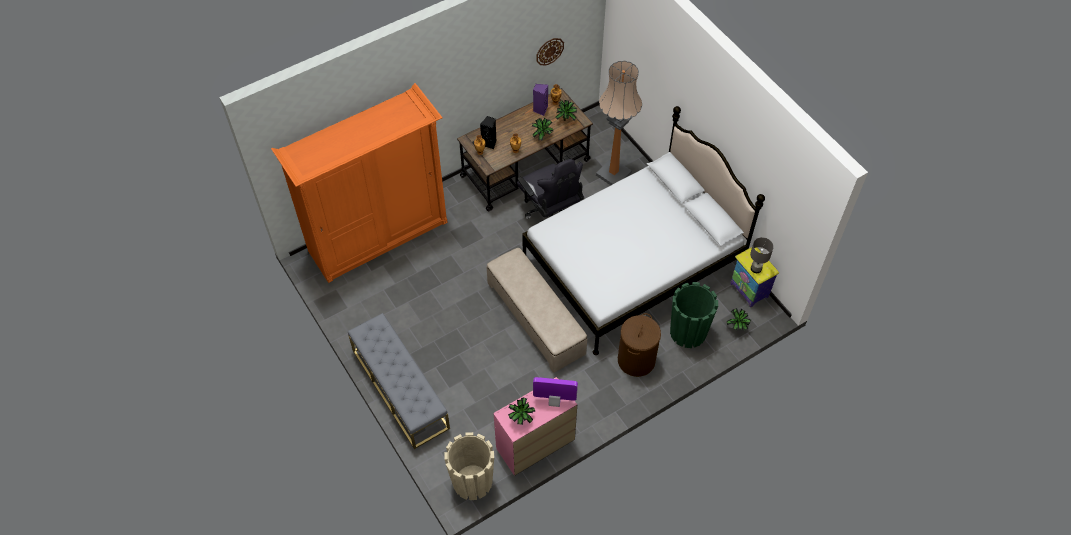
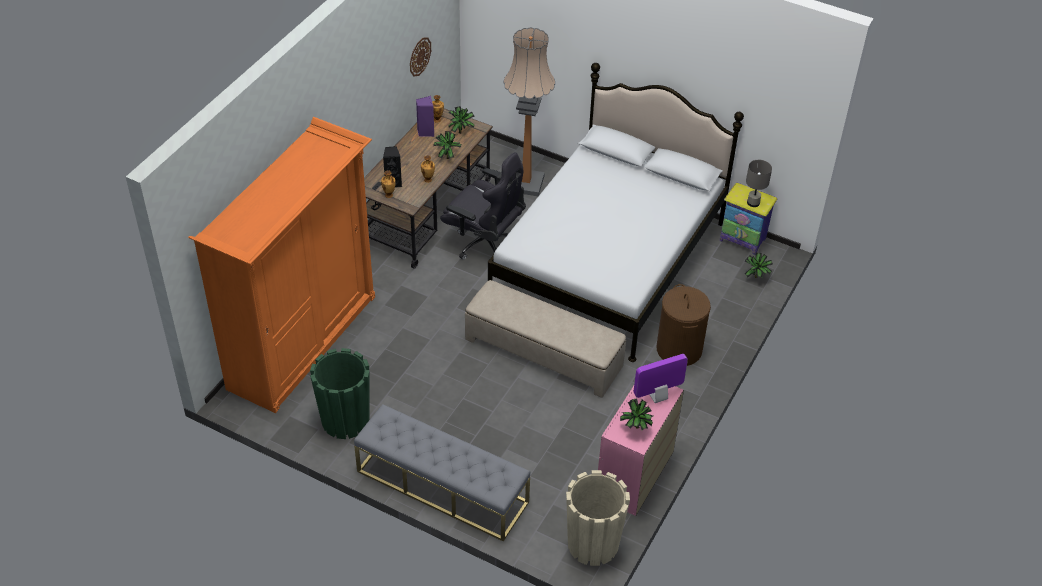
camera: 30 degrees left, 10 degrees down
green planter [670,282,718,348] -> green planter moved to [310,348,370,439]

